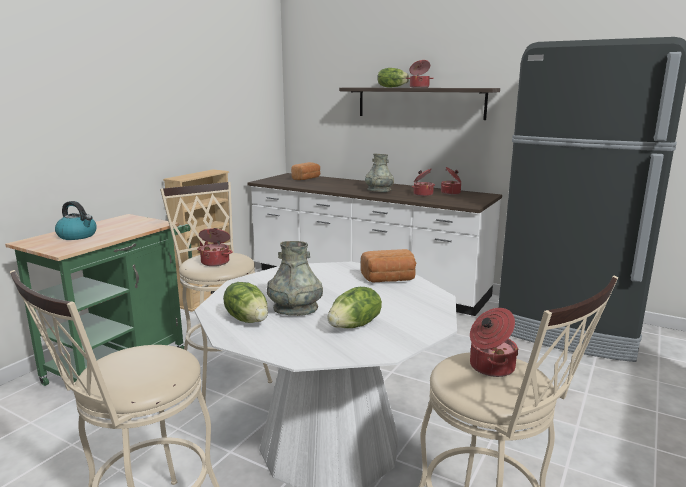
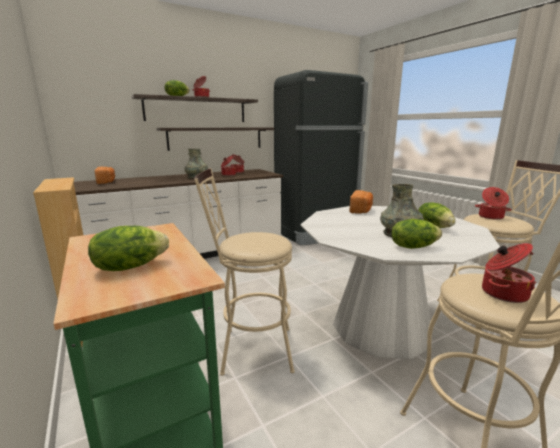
camera: 60 degrees left, 0 degrees up
kettle [55,201,97,240] -> lettuce [88,226,169,271]
cooking pot [197,228,233,266] -> cooking pot moved to [482,243,536,303]
none -> shelf [157,128,274,151]

